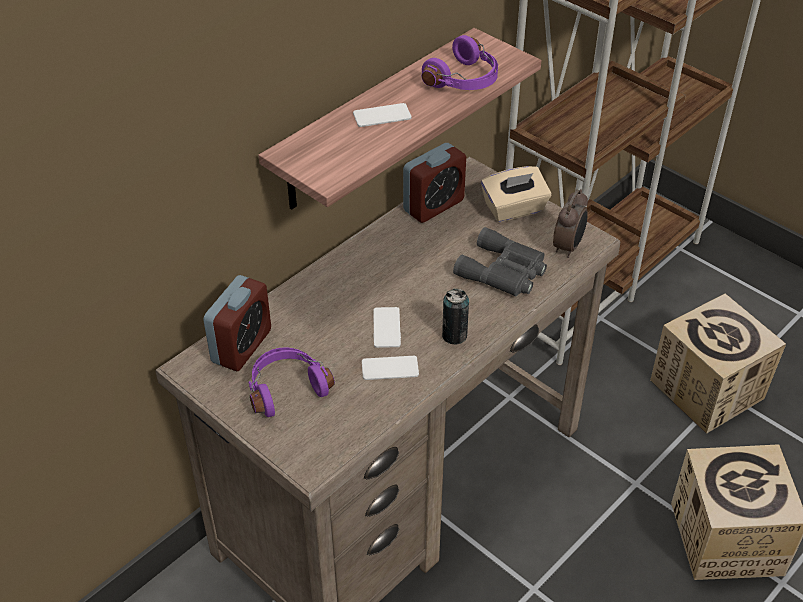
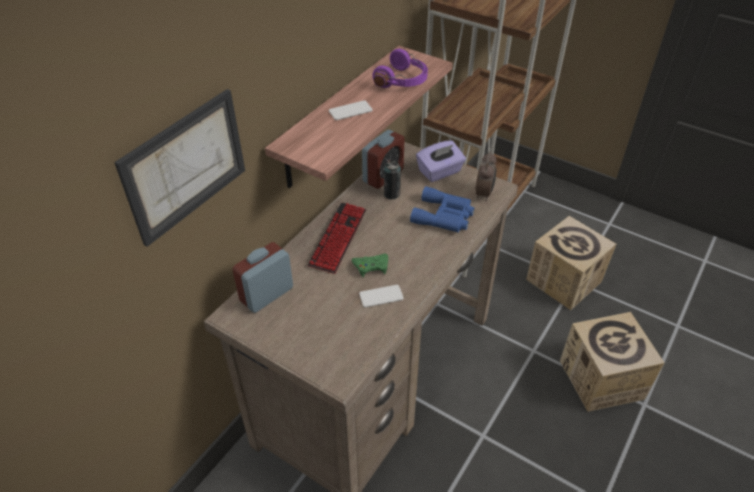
camera: 10 degrees left, 0 degrees up
alarm clock [203,275,271,371] -> alarm clock turned 150 degrees counterclockwise [232,242,293,313]
purple headphones [248,347,335,417] -> none
phone [373,307,401,348] -> green game controller [352,254,388,277]
can [442,288,469,344] -> can moved to [384,161,401,199]
grey binoculars [453,227,547,296] -> blue binoculars [410,186,474,232]
beige tissue box [481,166,551,222] -> purple tissue box [416,141,466,182]
none -> picture [114,89,245,247]
none -> keyboard [308,203,366,274]

